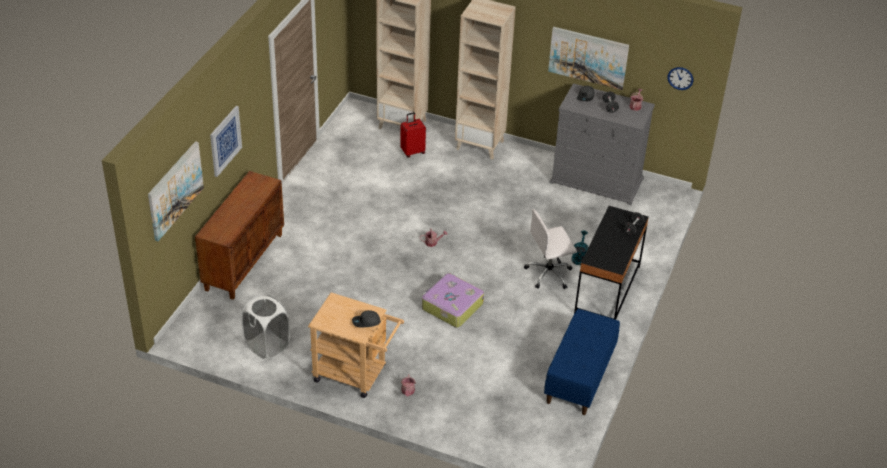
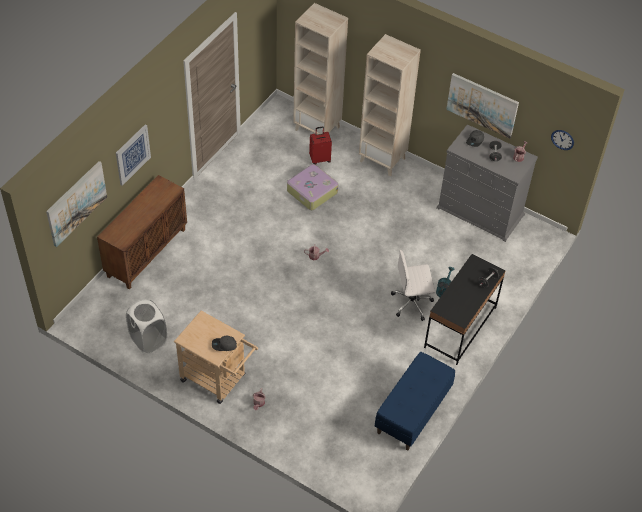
camera: 10 degrees right, 10 degrees up
suitcase [422,273,484,328] -> suitcase moved to [287,164,338,210]

